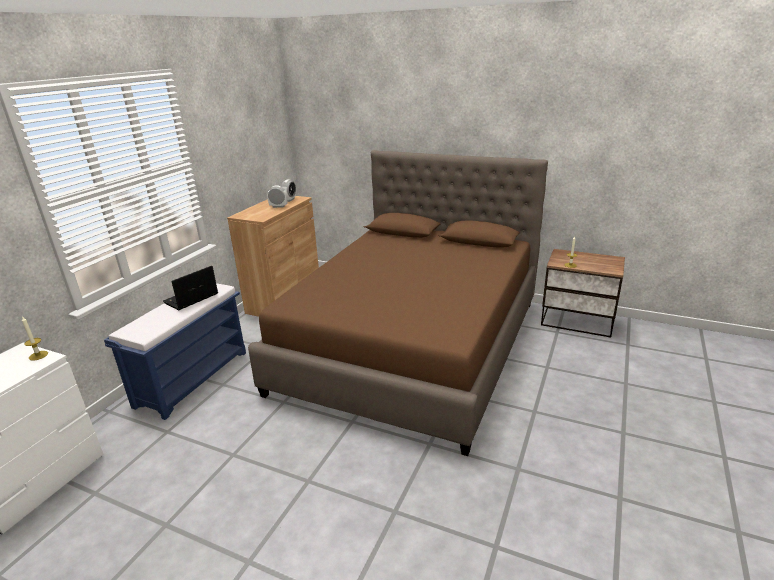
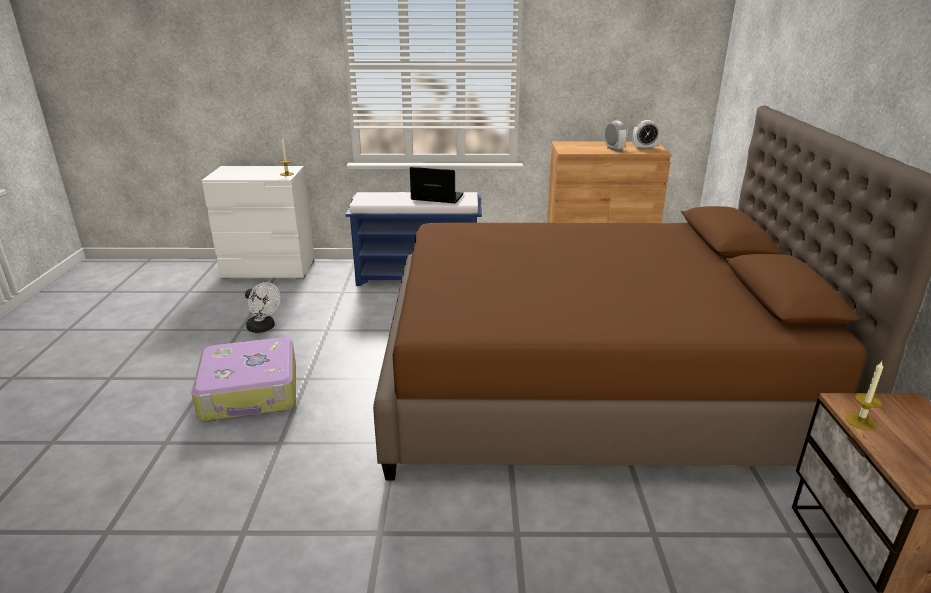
camera: 65 degrees right, 0 degrees up
none -> suitcase [191,337,296,422]
none -> white fan [245,282,280,333]

